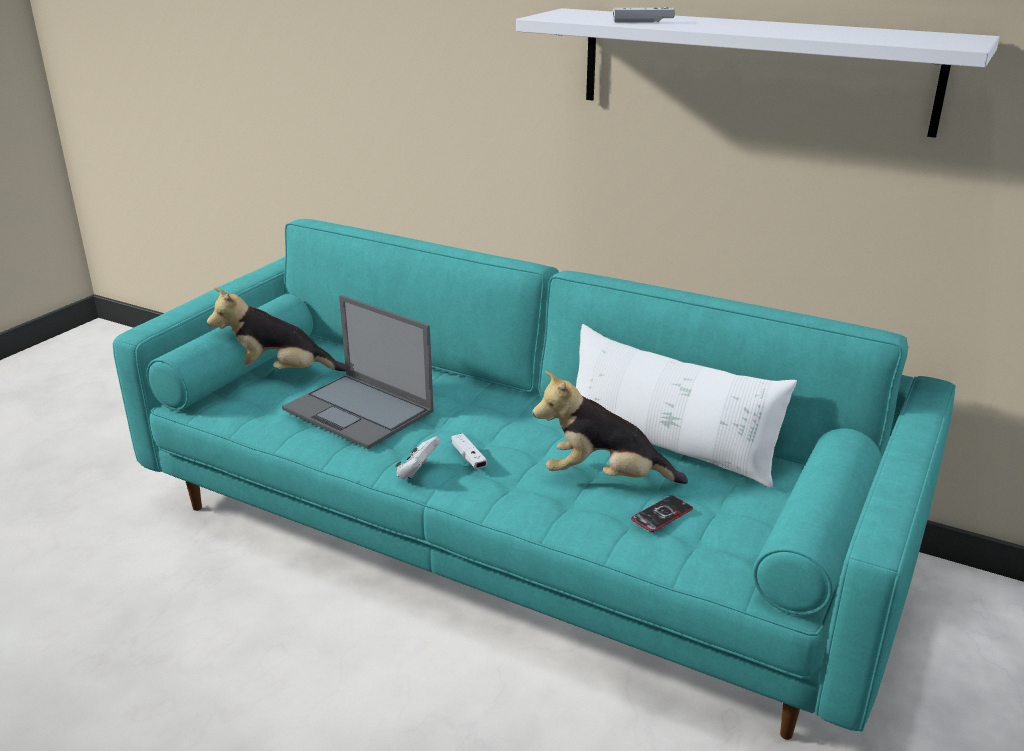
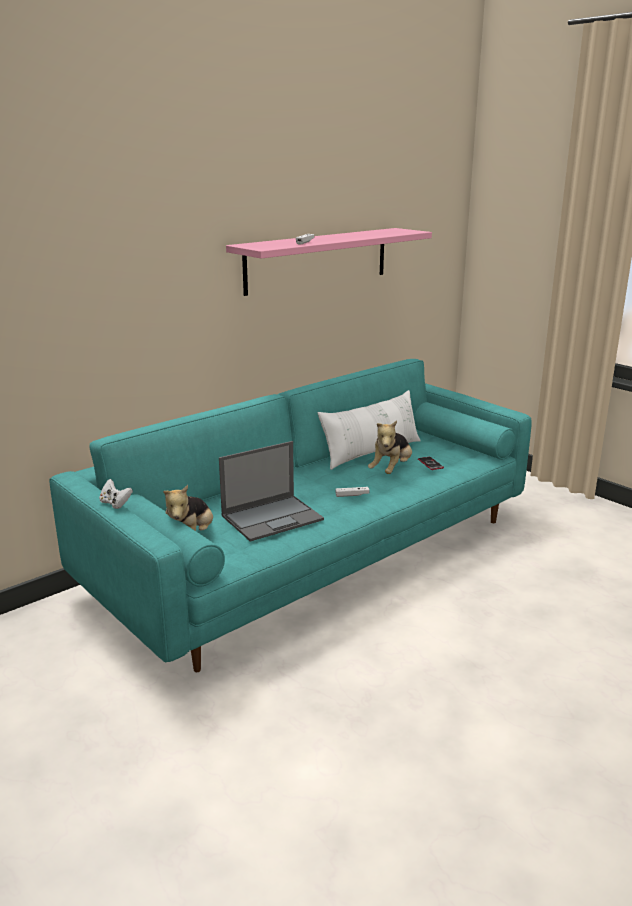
camera: 70 degrees left, 5 degrees down
white game controller [395,436,441,479] -> white game controller moved to [99,479,133,509]
white shelf [516,8,1000,138] -> pink shelf [226,228,432,296]

